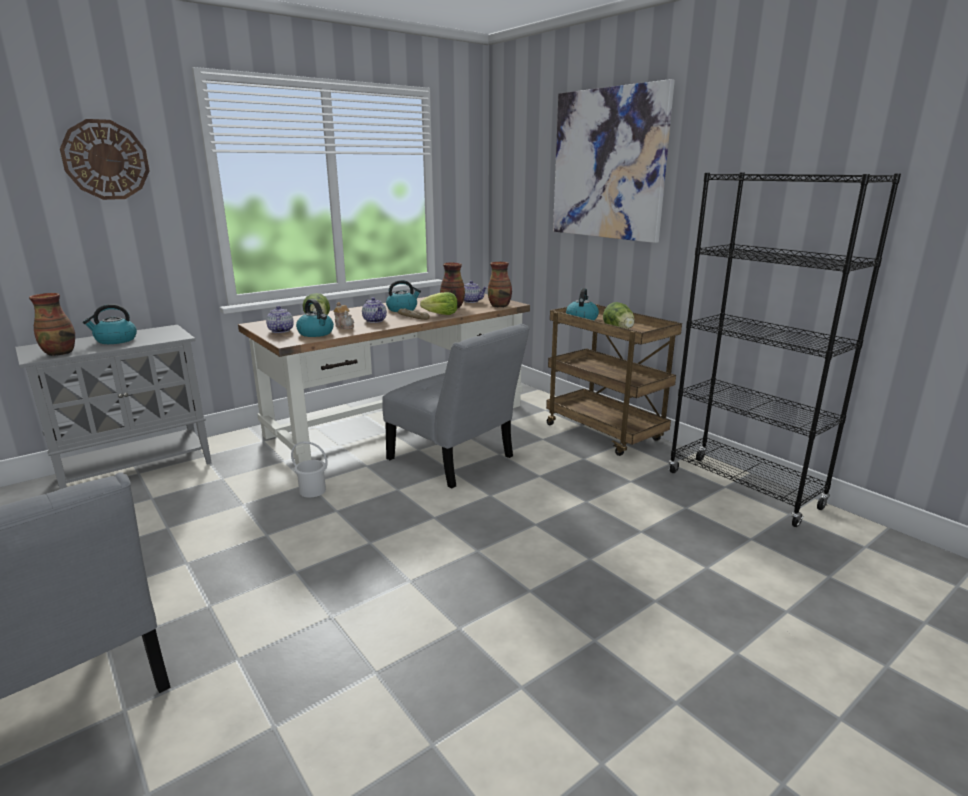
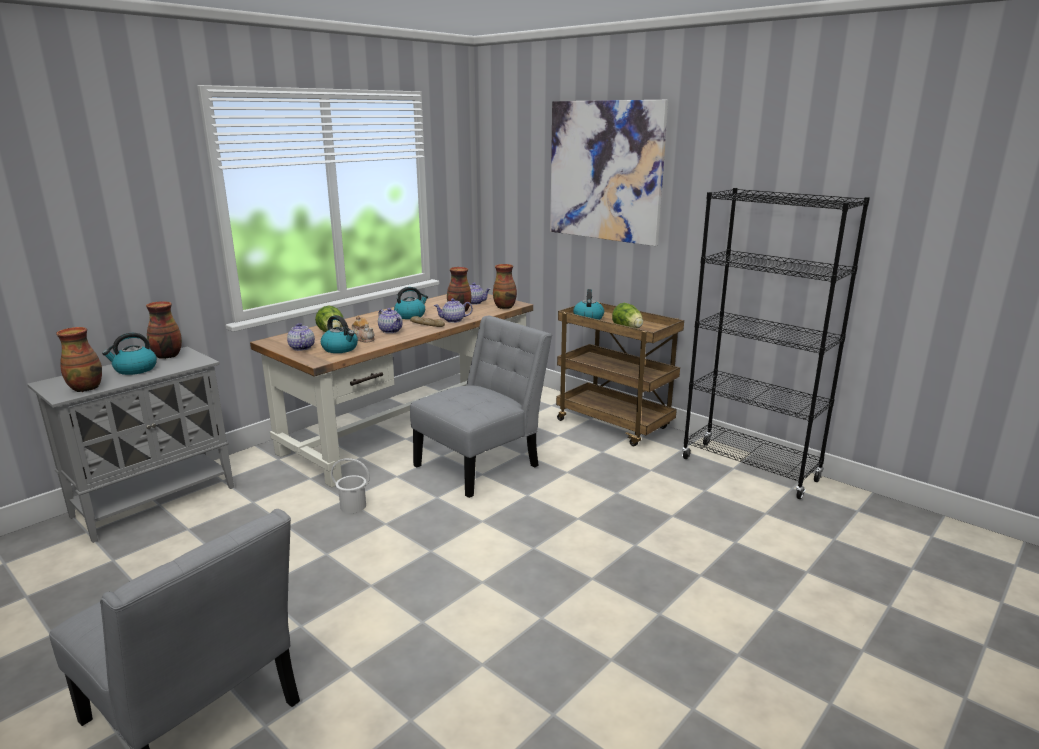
camera: 10 degrees left, 0 degrees up
wall clock [60,119,150,200] -> none
grey chair [382,324,530,488] -> grey chair turned 75 degrees counterclockwise [410,316,552,498]
lettuce [420,292,458,315] -> teapot [434,298,473,323]
none -> vase [146,301,182,359]

